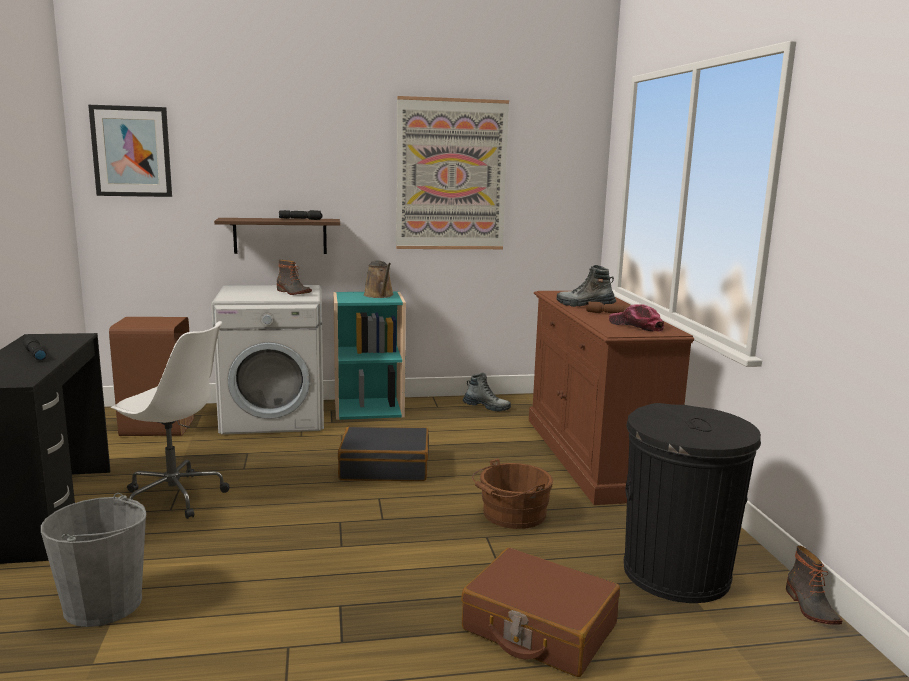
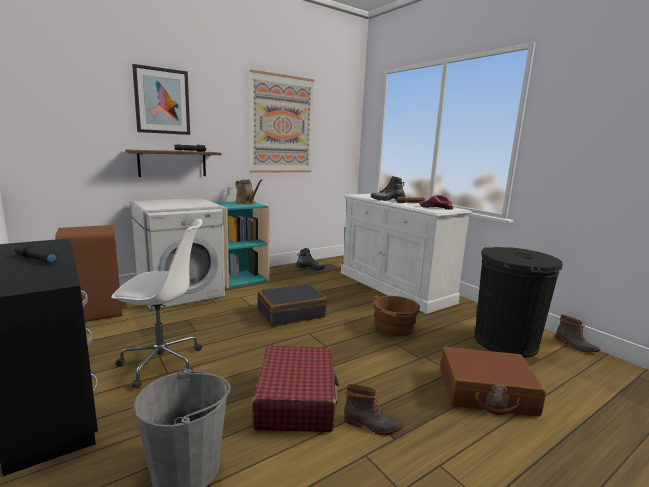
camera: 25 degrees left, 0 degrees up
picture [88,105,172,197] -> picture moved to [132,64,190,135]
boot [277,260,312,295] -> boot moved to [344,384,403,436]
brown cabinet [529,291,694,505] -> white cabinet [341,194,472,314]
none -> red suitcase [253,345,339,432]

